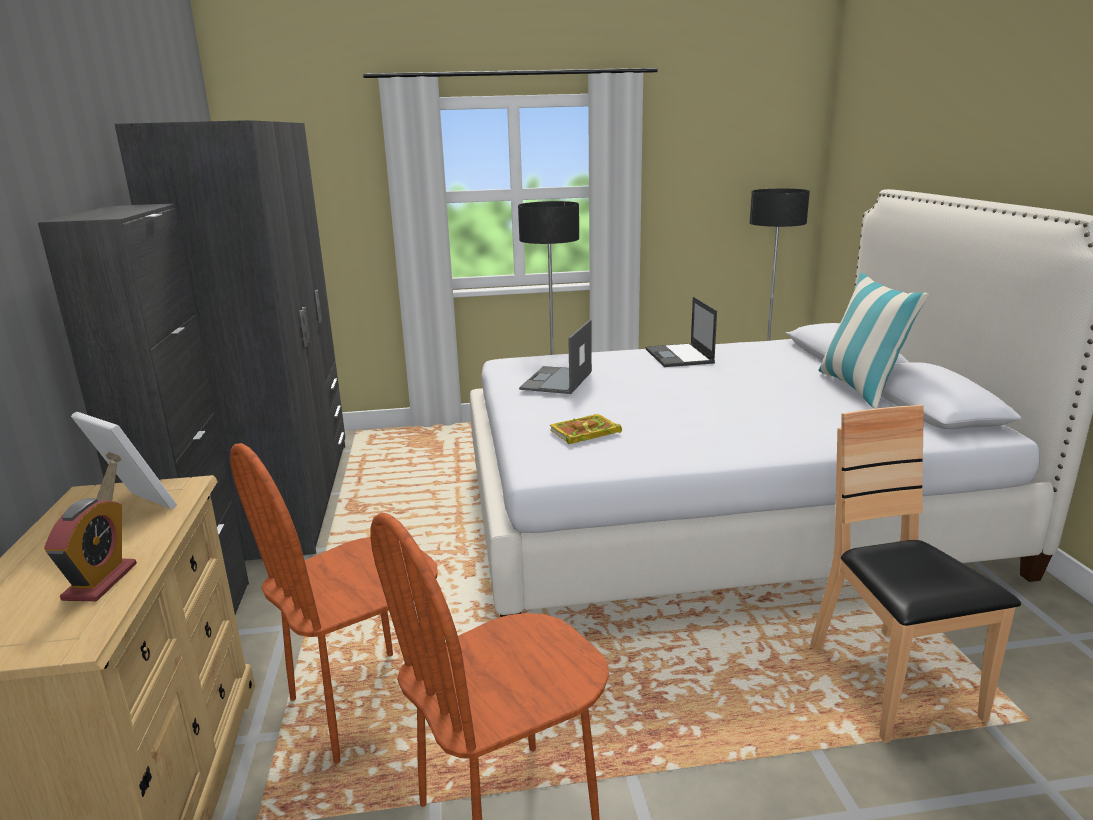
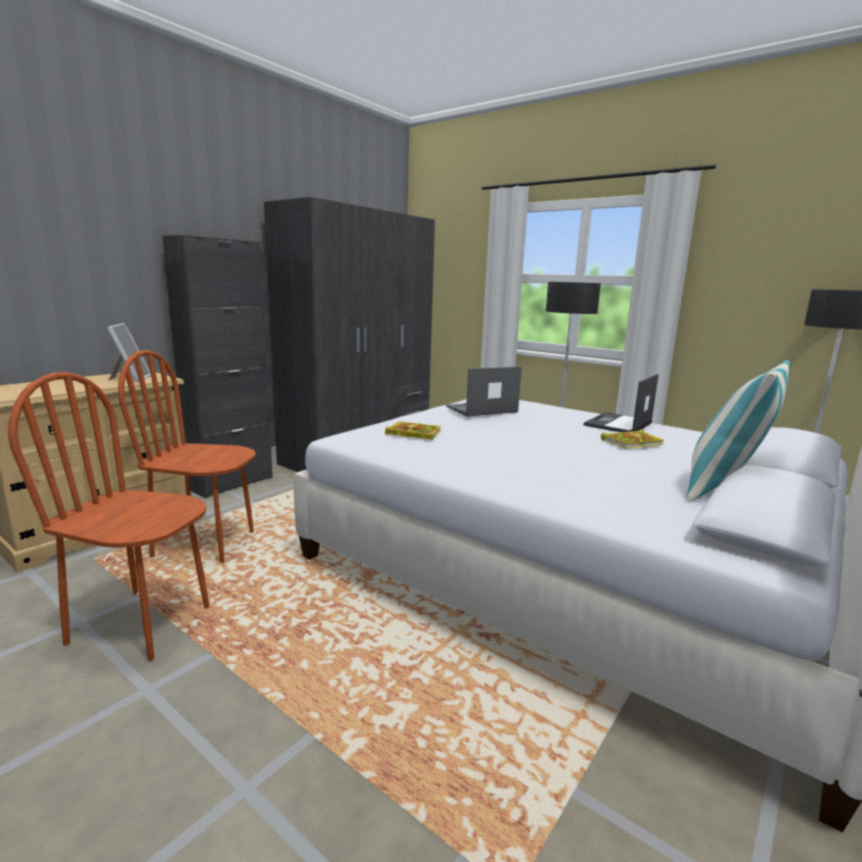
camera: 45 degrees right, 5 degrees down
alarm clock [44,498,137,601] -> none
brown chair [810,405,1021,743] -> none
none -> book [601,429,664,449]

